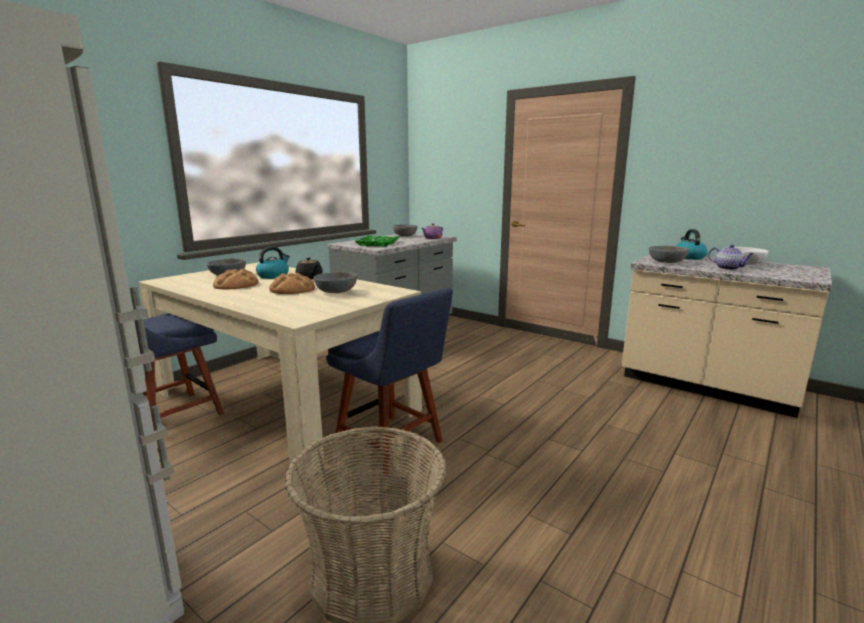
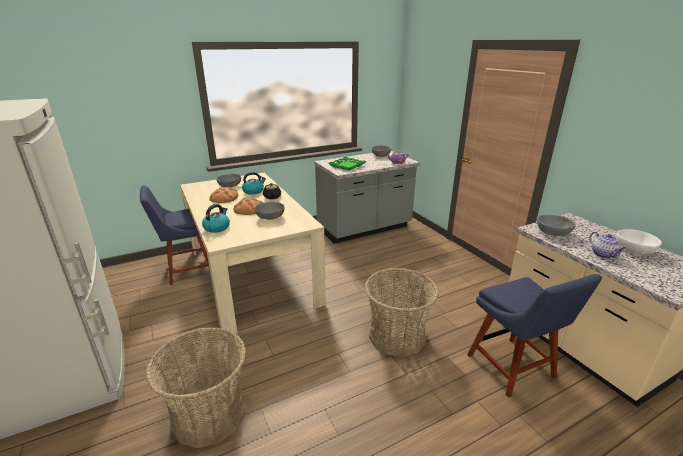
camera: 25 degrees right, 10 degrees up
blue chair [327,288,453,476] -> blue chair moved to [467,274,602,398]
kettle [676,229,707,260] -> kettle moved to [202,204,230,233]
none -> basket [364,268,439,357]

